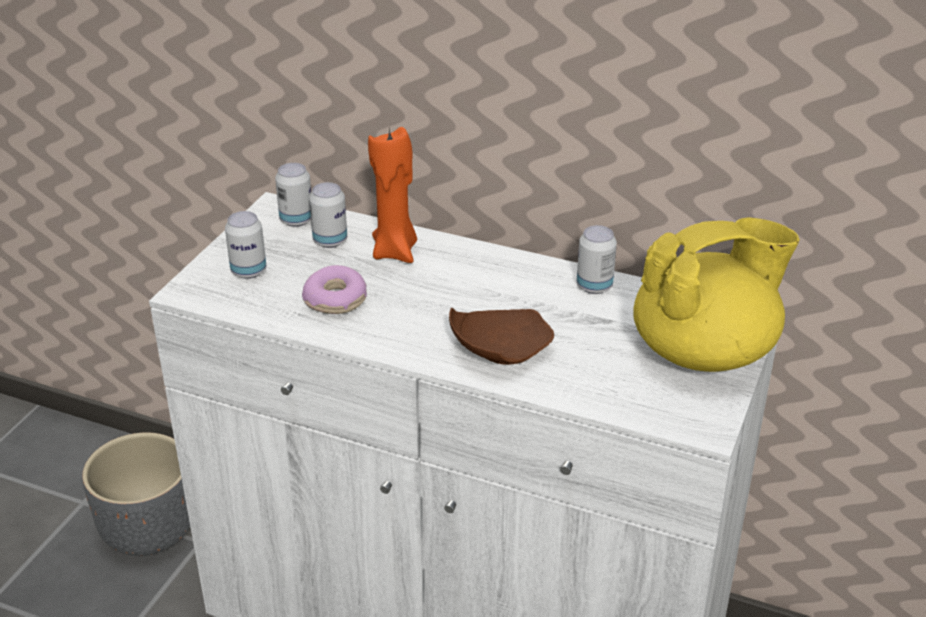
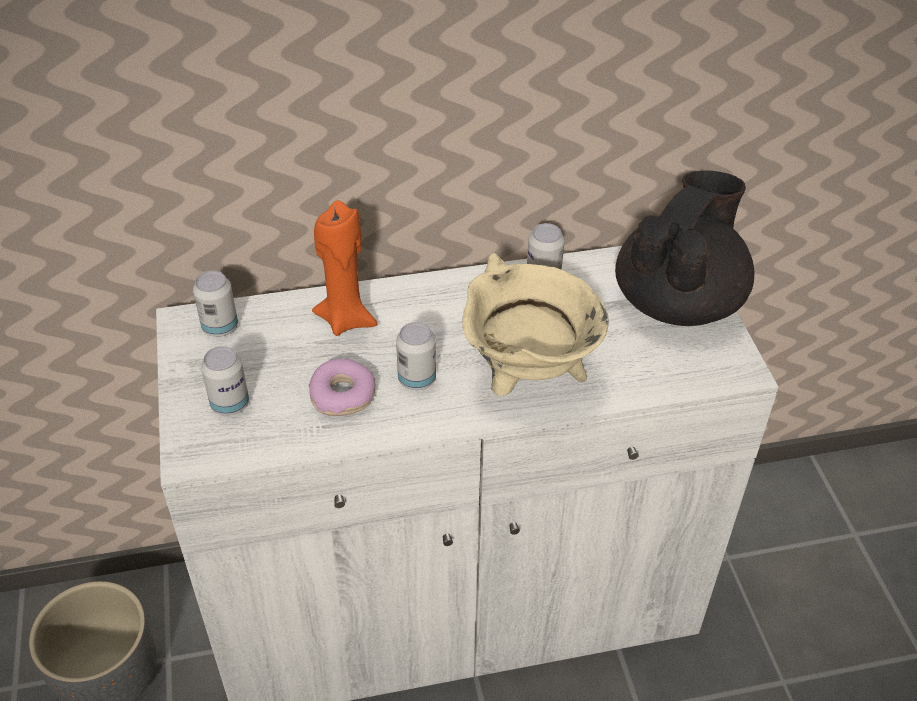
camera: 35 degrees left, 10 degrees up
can [309,182,347,248] -> can moved to [396,322,436,390]
brown plate [449,308,554,365] -> beige cooking pot [462,253,608,396]
yellow teapot [633,217,800,372] -> black teapot [615,170,755,326]

